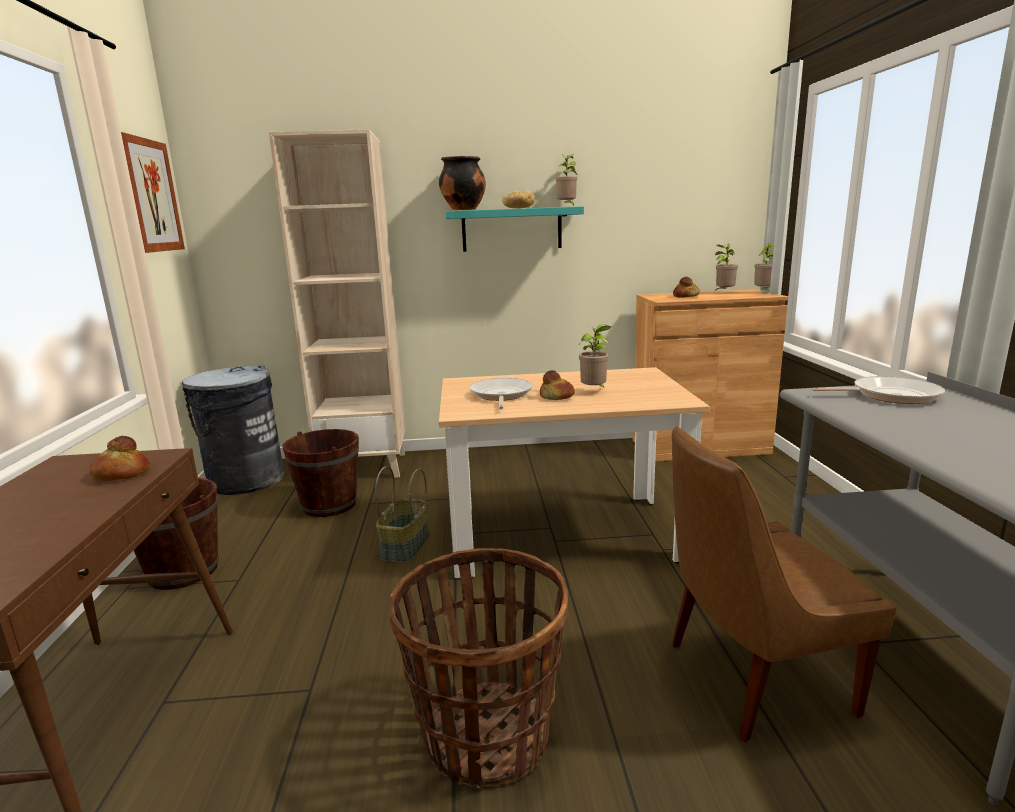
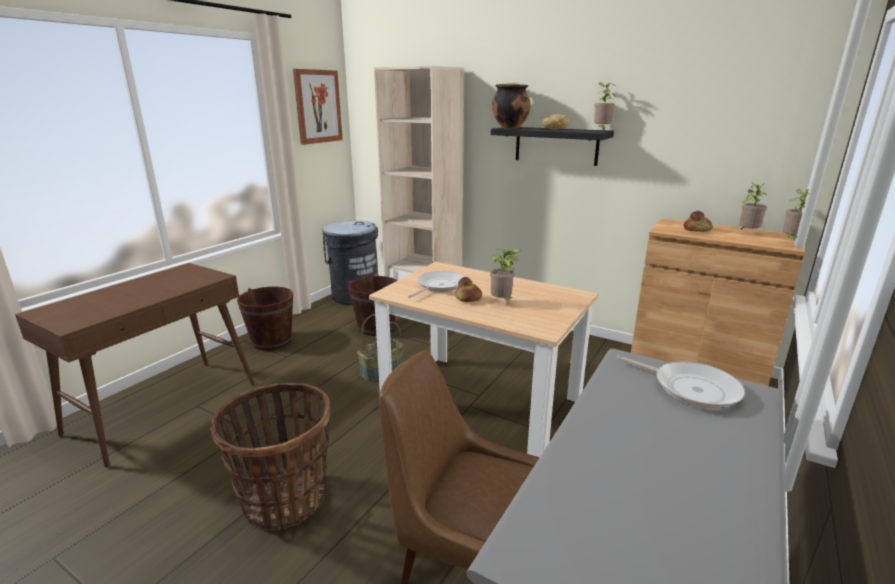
camera: 35 degrees right, 5 degrees up
bread [90,436,150,481] -> none
turquoise shelf [446,206,584,252] -> black shelf [491,127,614,166]

